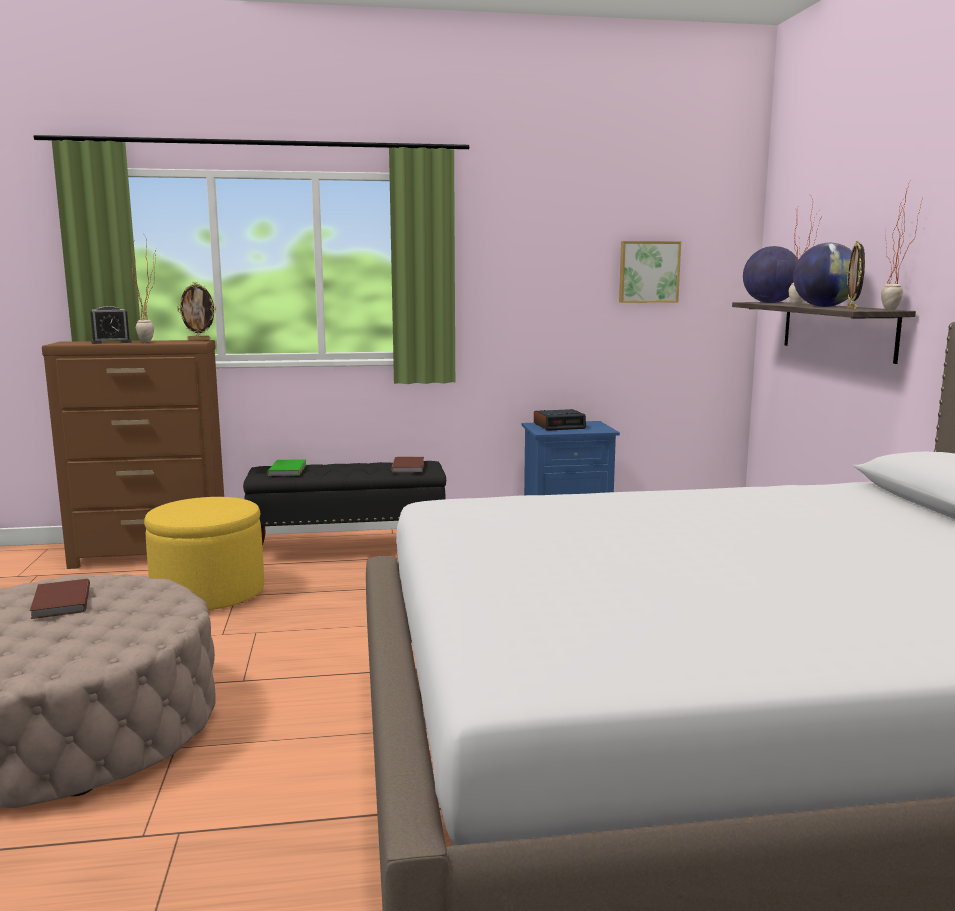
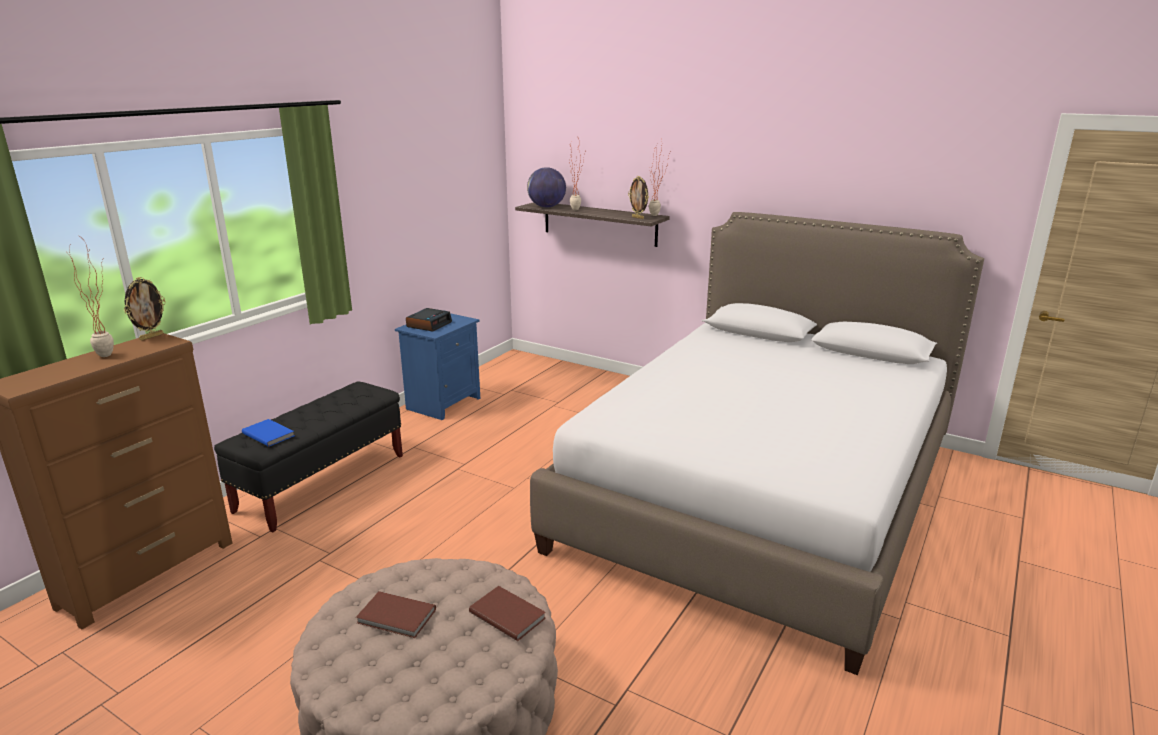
camera: 50 degrees left, 10 degrees up
alarm clock [90,306,132,344] -> none
yellow ottoman [144,497,264,610] -> none
green book [267,459,307,476] -> blue book [242,419,294,447]
brown book [391,457,424,473] -> brown book moved to [469,586,546,641]
picture [619,241,681,303] -> none
globe [793,243,852,307] -> none

